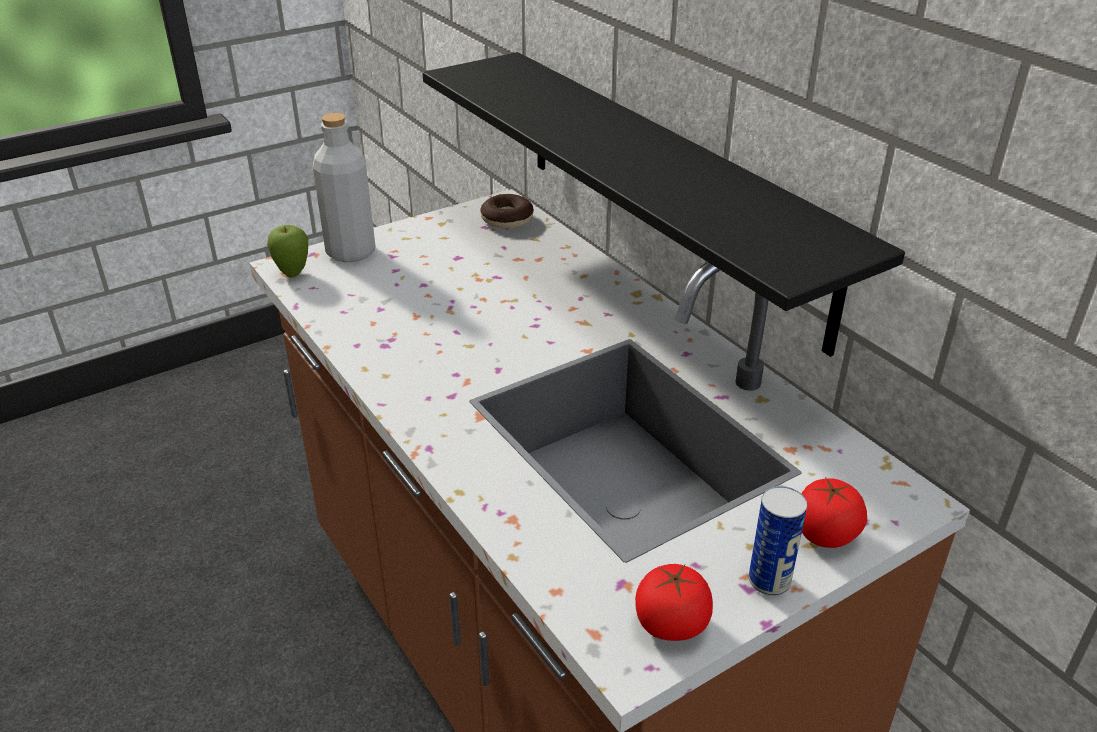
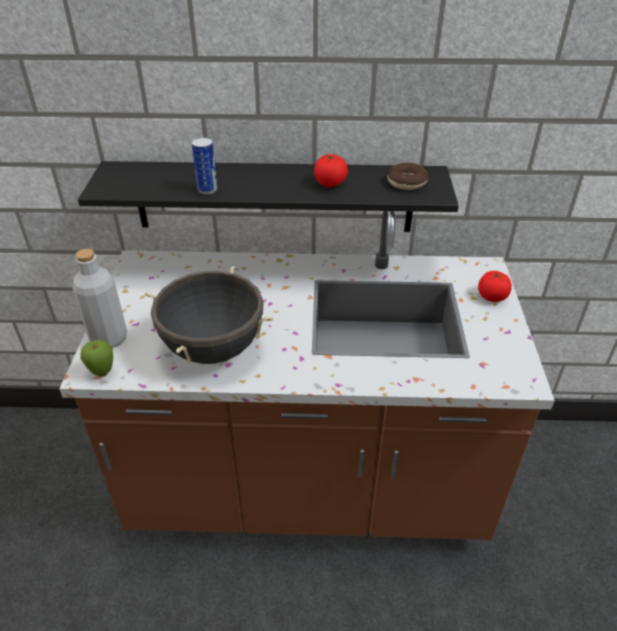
camera: 55 degrees left, 5 degrees up
donut [481,194,534,229] -> donut moved to [388,163,428,190]
tomato [635,564,713,641] -> tomato moved to [314,154,348,187]
can [749,486,807,596] -> can moved to [192,137,217,195]
none -> black cooking pot [145,266,273,364]

